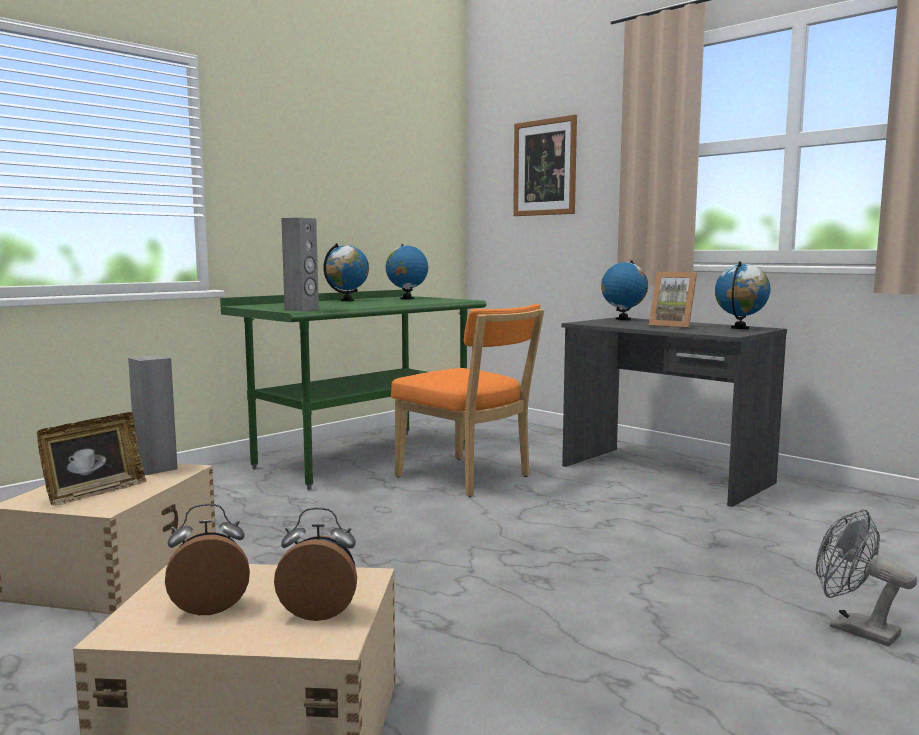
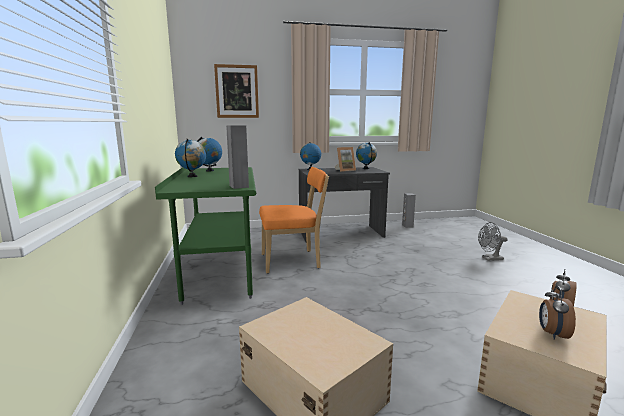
camera: 55 degrees left, 5 degrees up
picture frame [37,412,146,506] -> none
grey speaker [128,355,178,475] -> grey speaker moved to [402,193,416,228]

